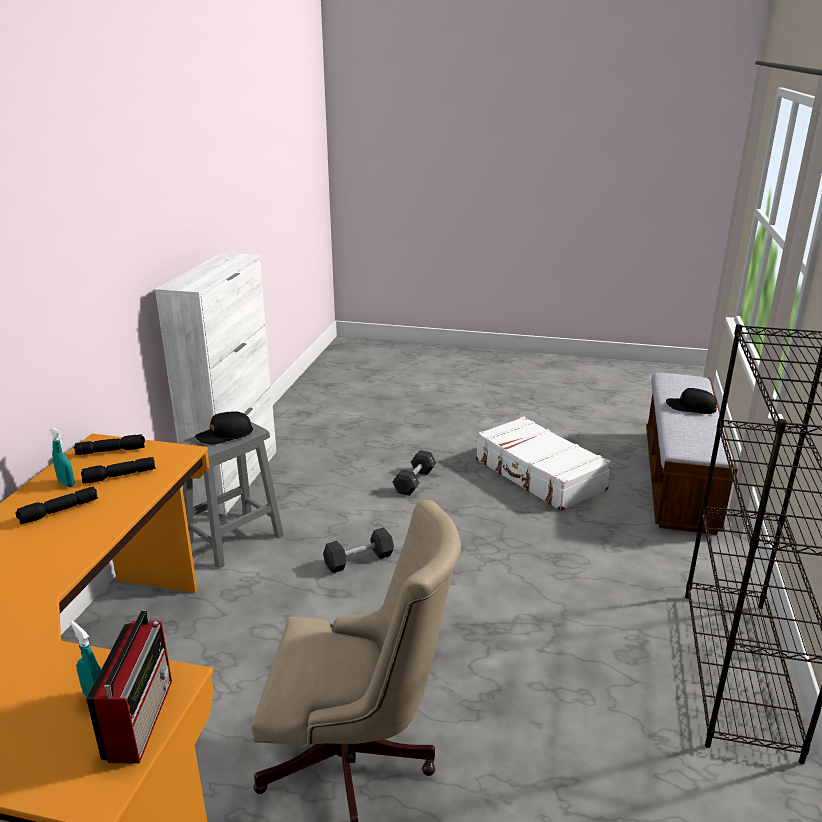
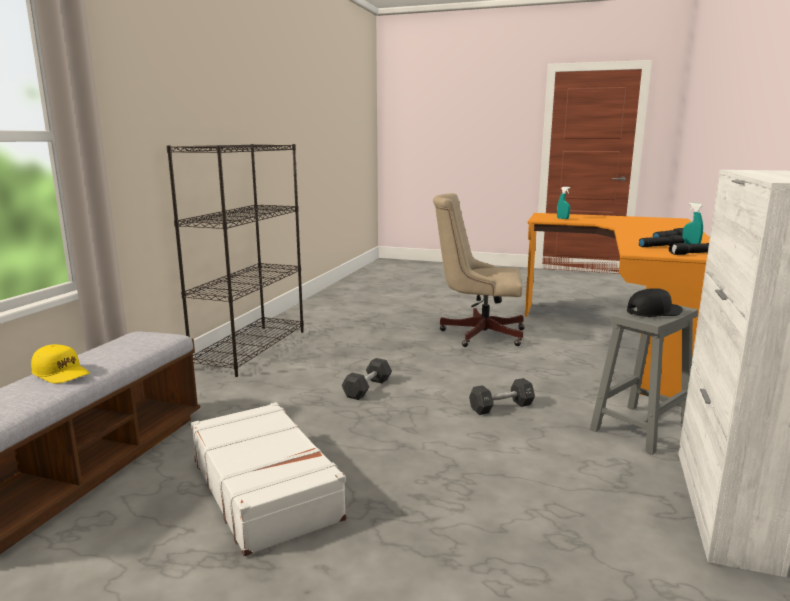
camera: 175 degrees left, 10 degrees down
radio [86,610,172,764] -> none
black dumbbell [392,450,436,496] -> black dumbbell moved to [341,358,392,400]
black cap [666,388,717,414] -> yellow cap [31,344,90,384]

